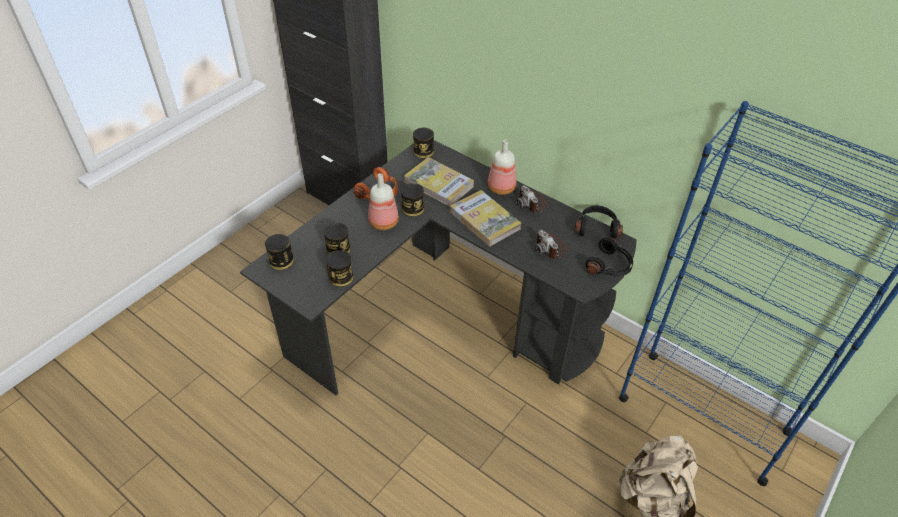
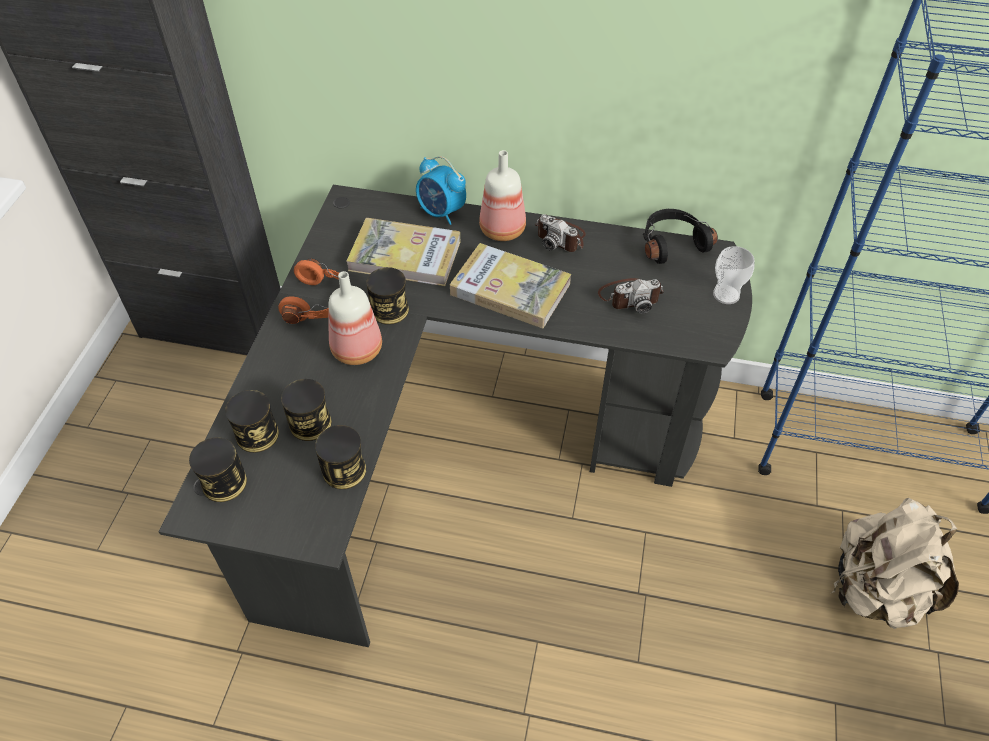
camera: 25 degrees left, 5 degrees up
can [413,128,434,159] -> can moved to [225,390,279,453]
camera [535,230,568,259] -> camera turned 45 degrees counterclockwise [598,278,664,314]
black headphones [585,237,633,277] -> cup [713,246,754,304]
none -> alarm clock [416,156,466,225]

